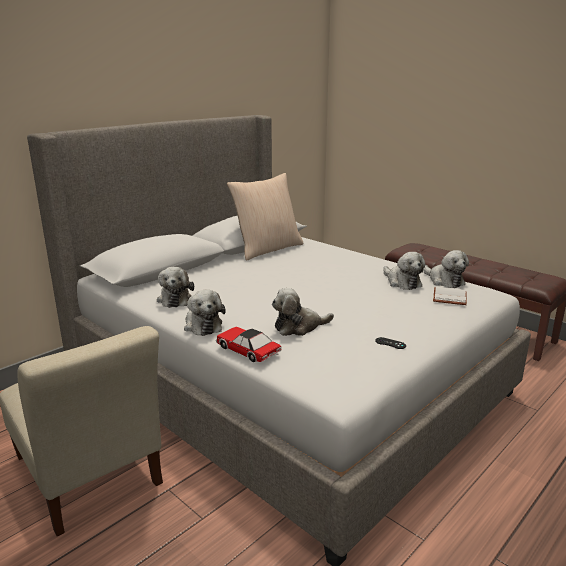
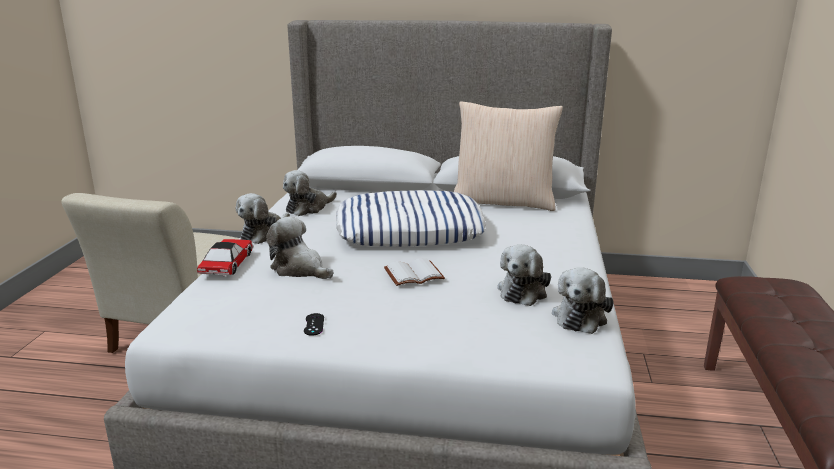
camera: 55 degrees right, 0 degrees up
white book [433,286,467,305] -> white book moved to [384,258,445,286]
none -> pillow [336,190,486,247]

